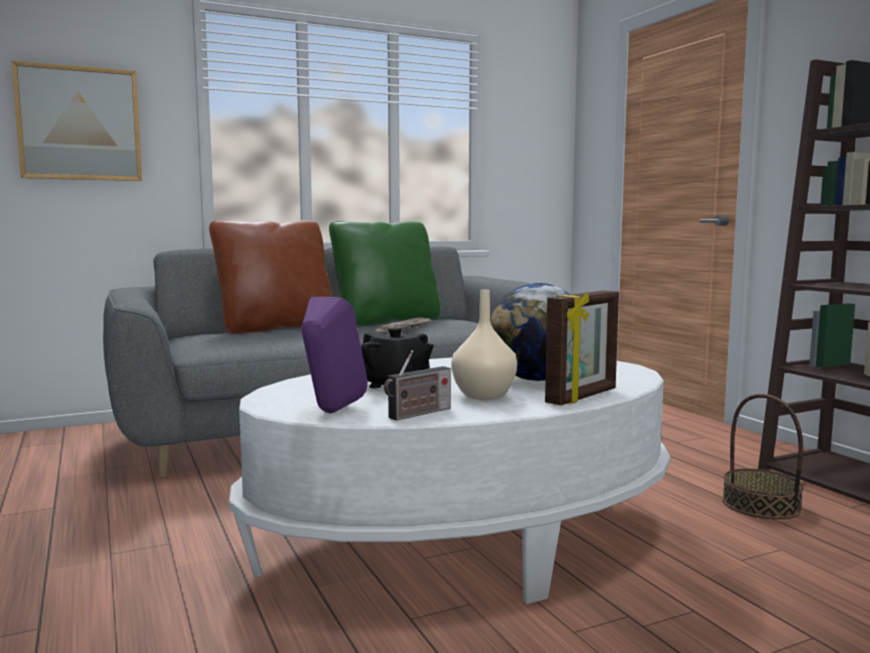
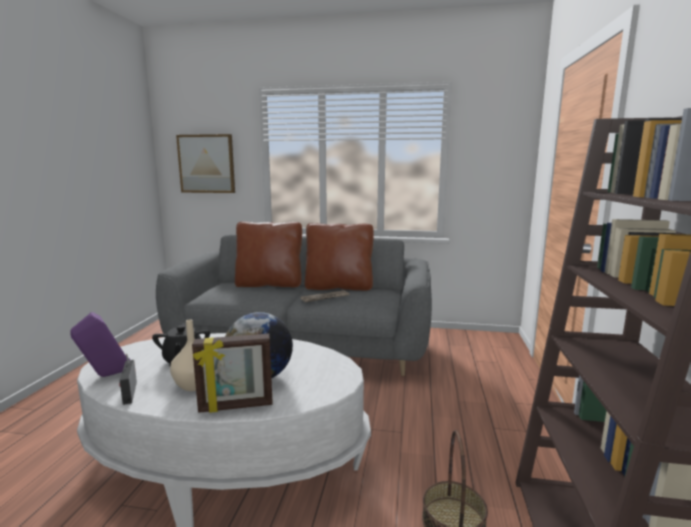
camera: 35 degrees right, 5 degrees up
green pillow [329,221,440,326] -> brown pillow [305,223,374,291]
radio [384,350,451,421] -> radio turned 75 degrees clockwise [119,354,137,405]

